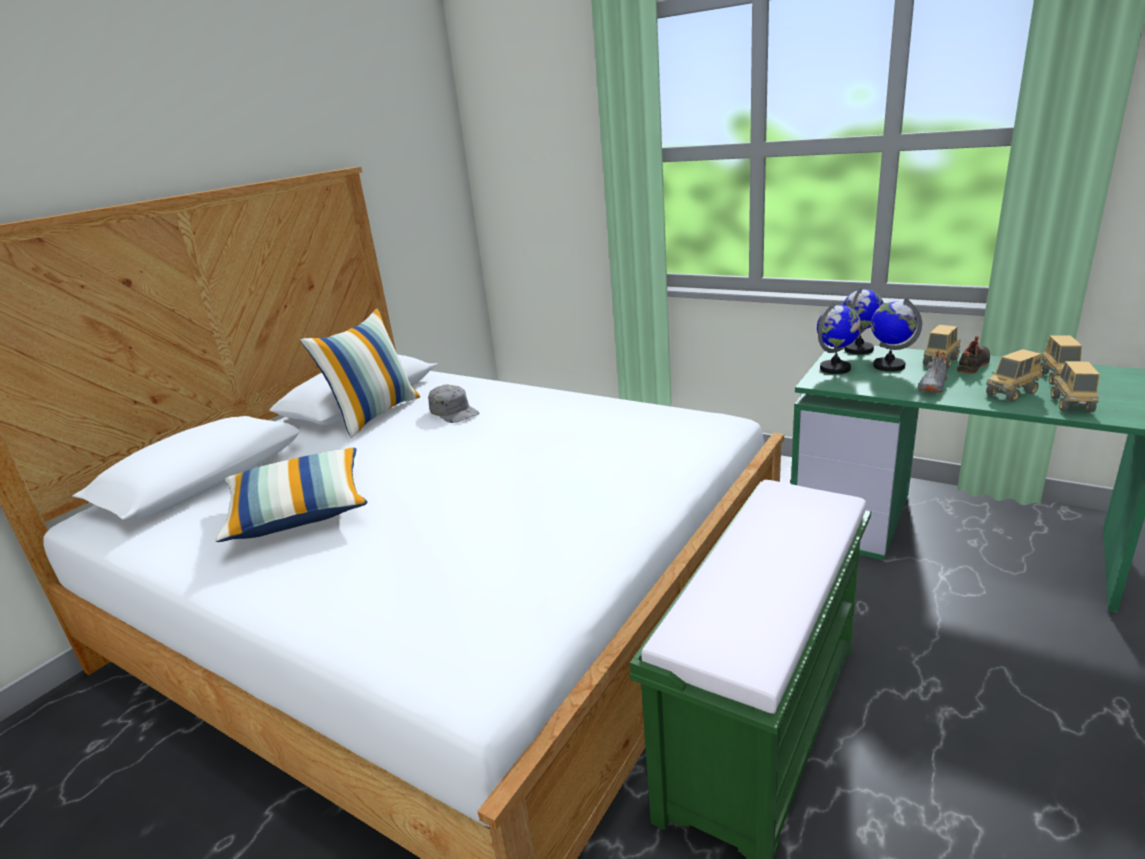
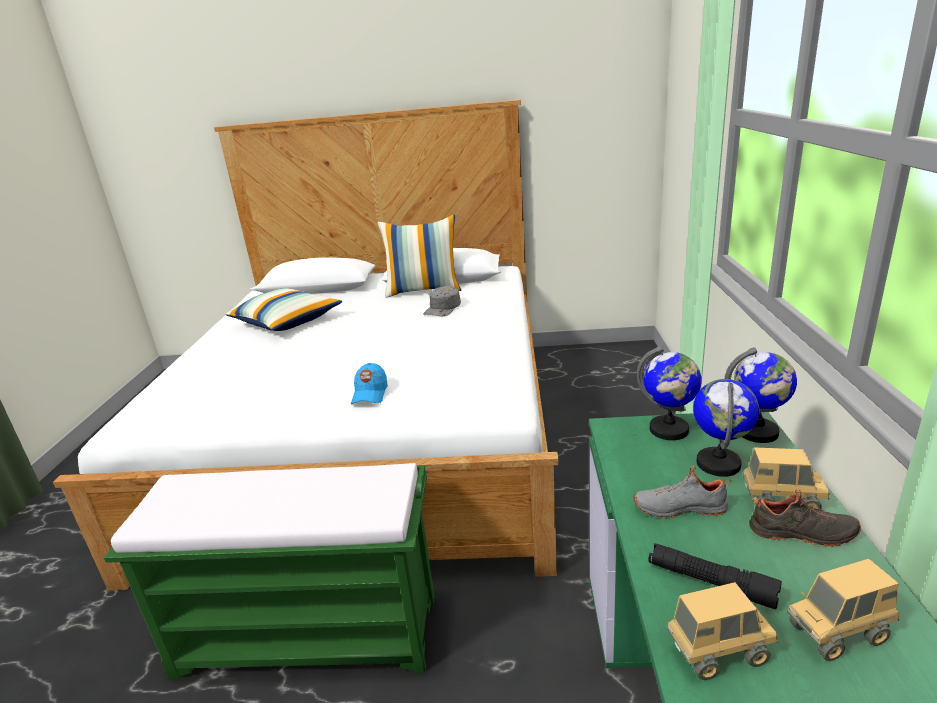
camera: 60 degrees right, 0 degrees up
toy truck [986,349,1042,402] -> black flashlight [648,543,782,609]
none -> blue cap [351,363,388,404]

